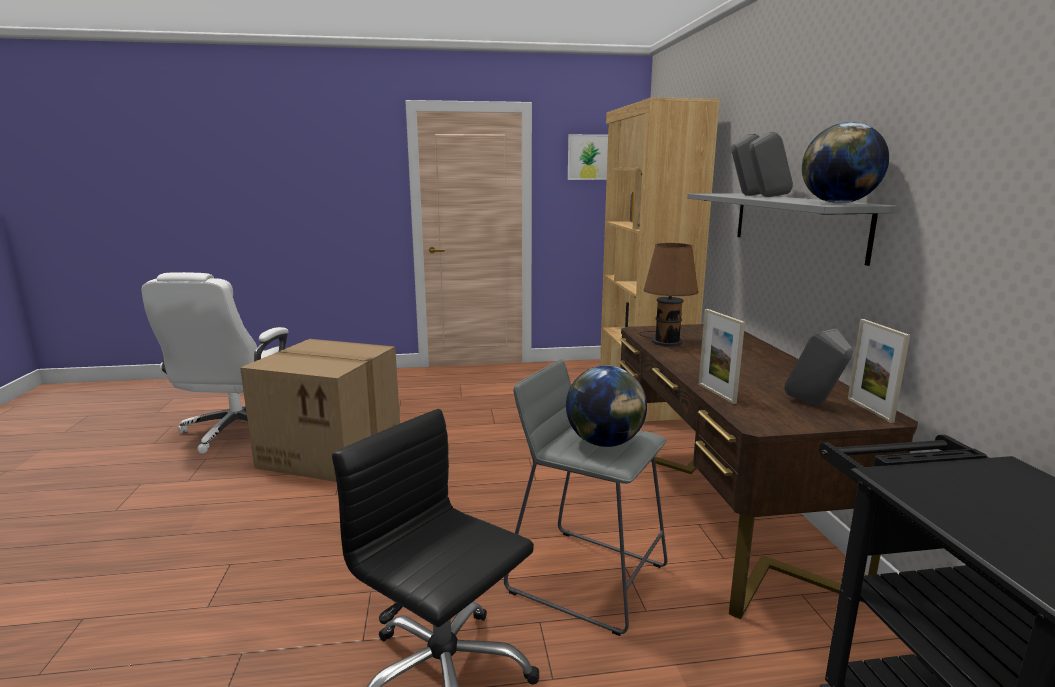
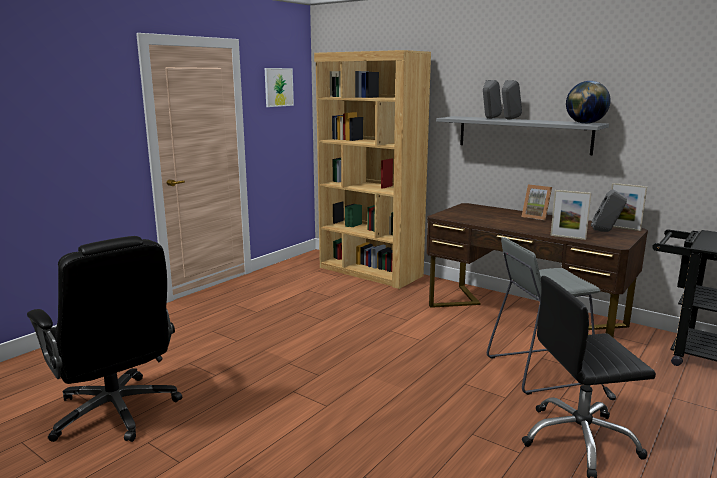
camera: 45 degrees left, 0 degrees up
white office chair [142,272,289,454] -> black office chair [27,236,182,442]
cardboard box [240,339,400,482] -> none
globe [566,365,647,447] -> none
brown table lamp [639,243,699,346] -> none
none -> picture frame [521,184,552,221]

